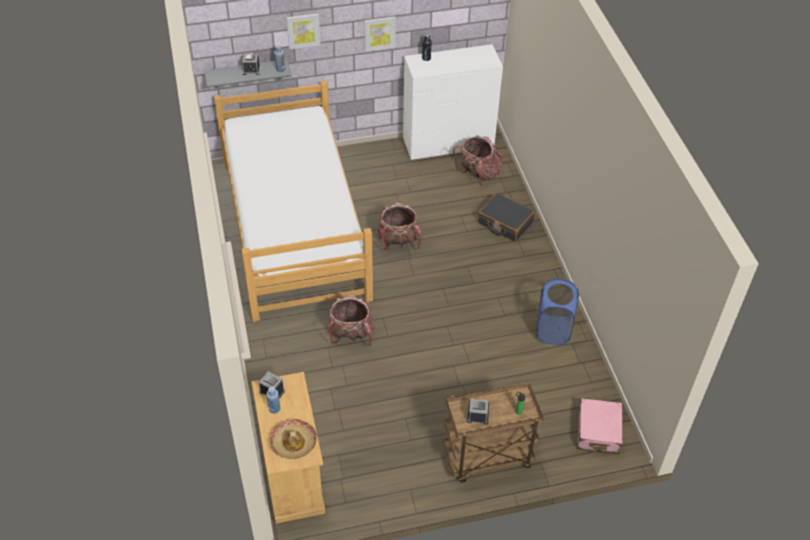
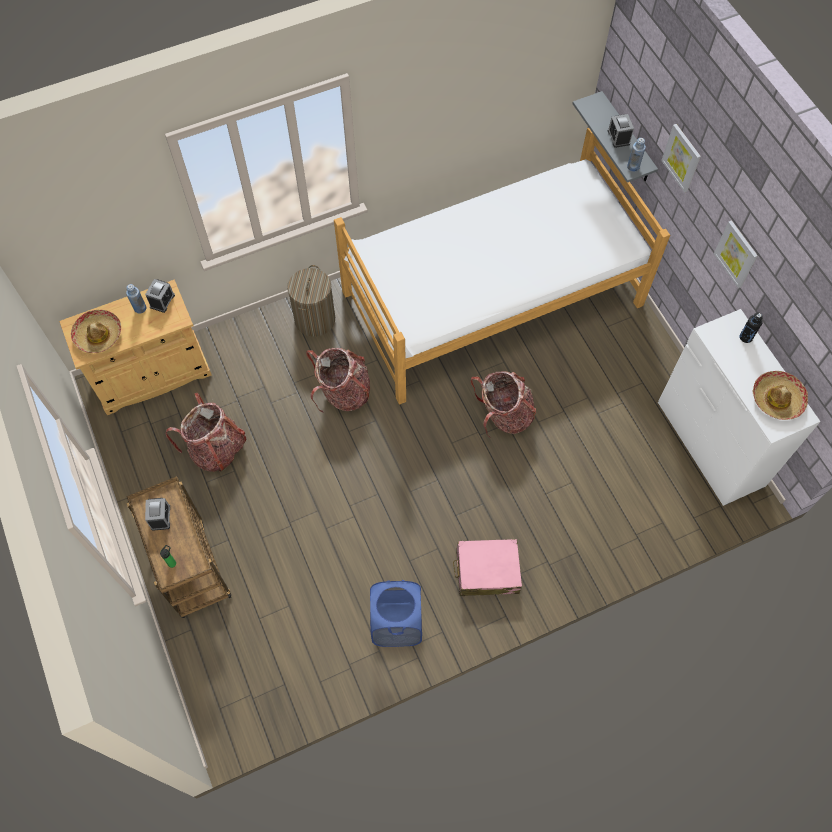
camera: 80 degrees right, 15 degrees up
backpack [453,135,502,186] -> backpack moved to [166,393,246,472]
black suitcase [478,193,535,242] -> none
pink suitcase [577,398,623,454] -> pink suitcase moved to [453,539,522,596]
none -> laundry basket [287,265,335,337]
none -> hat [753,371,808,420]

